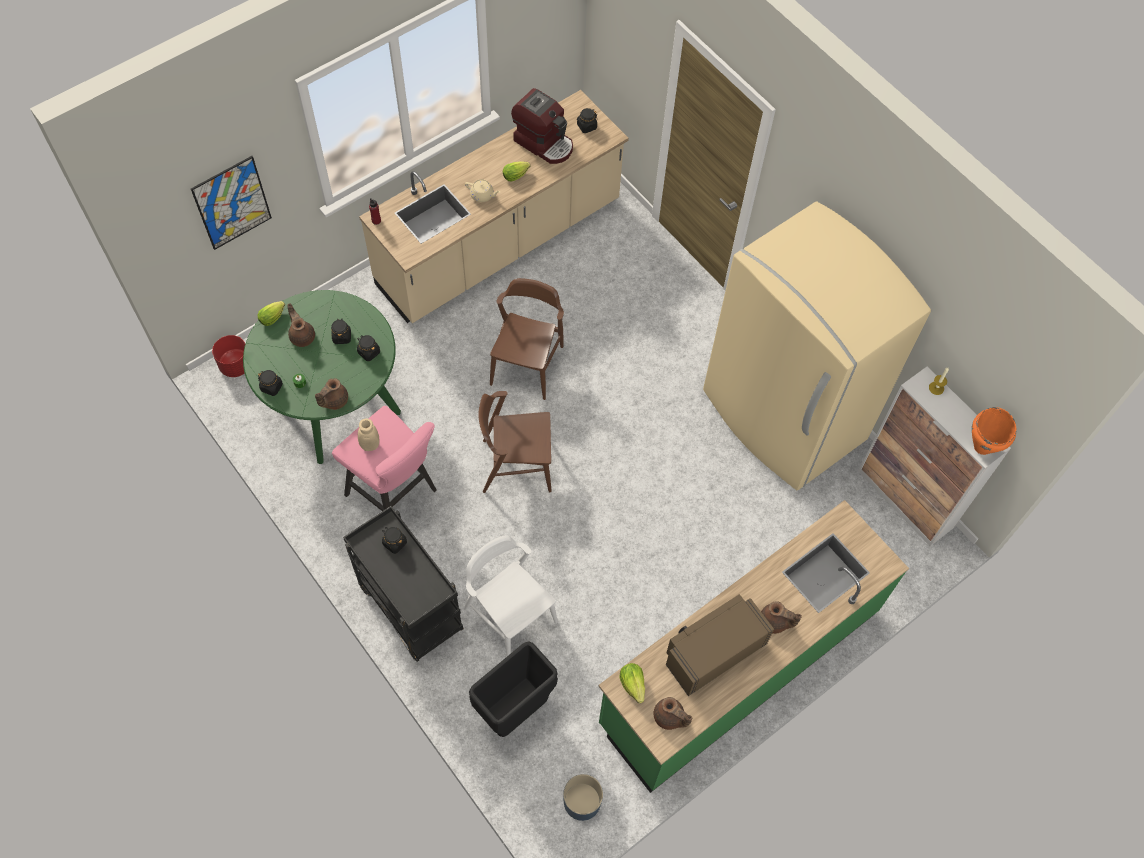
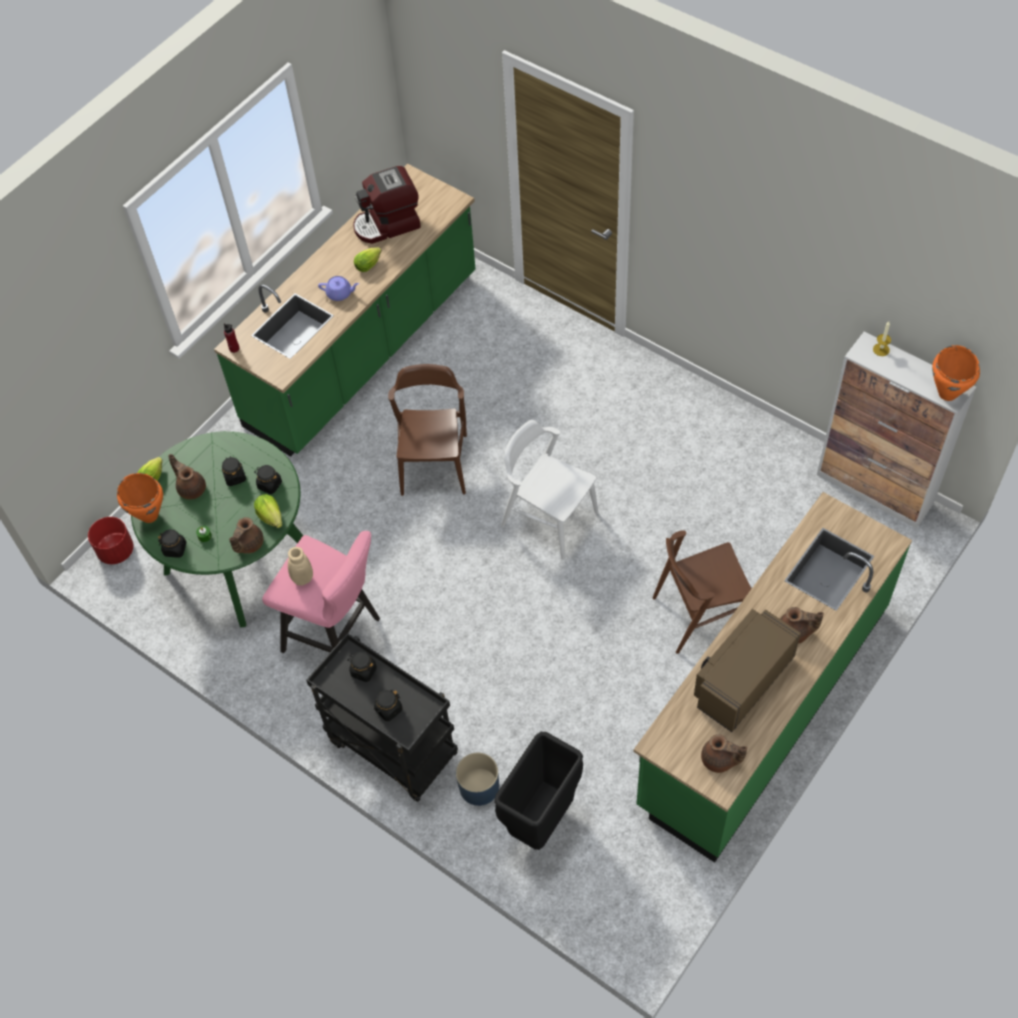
camera: 10 degrees left, 5 degrees down
picture [191,156,272,250] -> none
beige counter [359,90,629,323] -> green counter [214,164,476,457]
white chair [464,535,558,656] -> white chair moved to [501,420,598,560]
beige teapot [465,179,500,202] -> purple teapot [318,276,359,301]
brown chair [479,391,552,493] -> brown chair moved to [653,530,752,654]
coffee machine [511,88,573,164] -> coffee machine turned 135 degrees clockwise [353,166,421,244]
blue planter [563,774,603,821] -> blue planter moved to [456,753,499,806]
black jar [577,108,597,133] -> black jar moved to [374,689,402,721]
lettuce [619,663,645,703] -> lettuce moved to [254,494,282,528]
beige fridge [703,201,931,490] -> none
none -> orange cooking pot [117,473,163,523]

